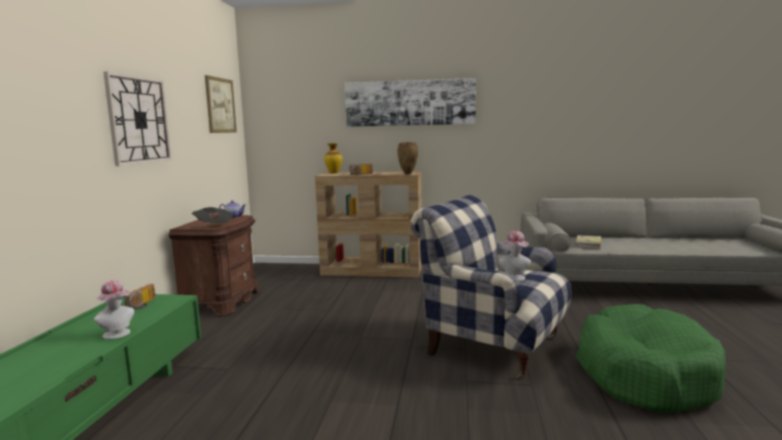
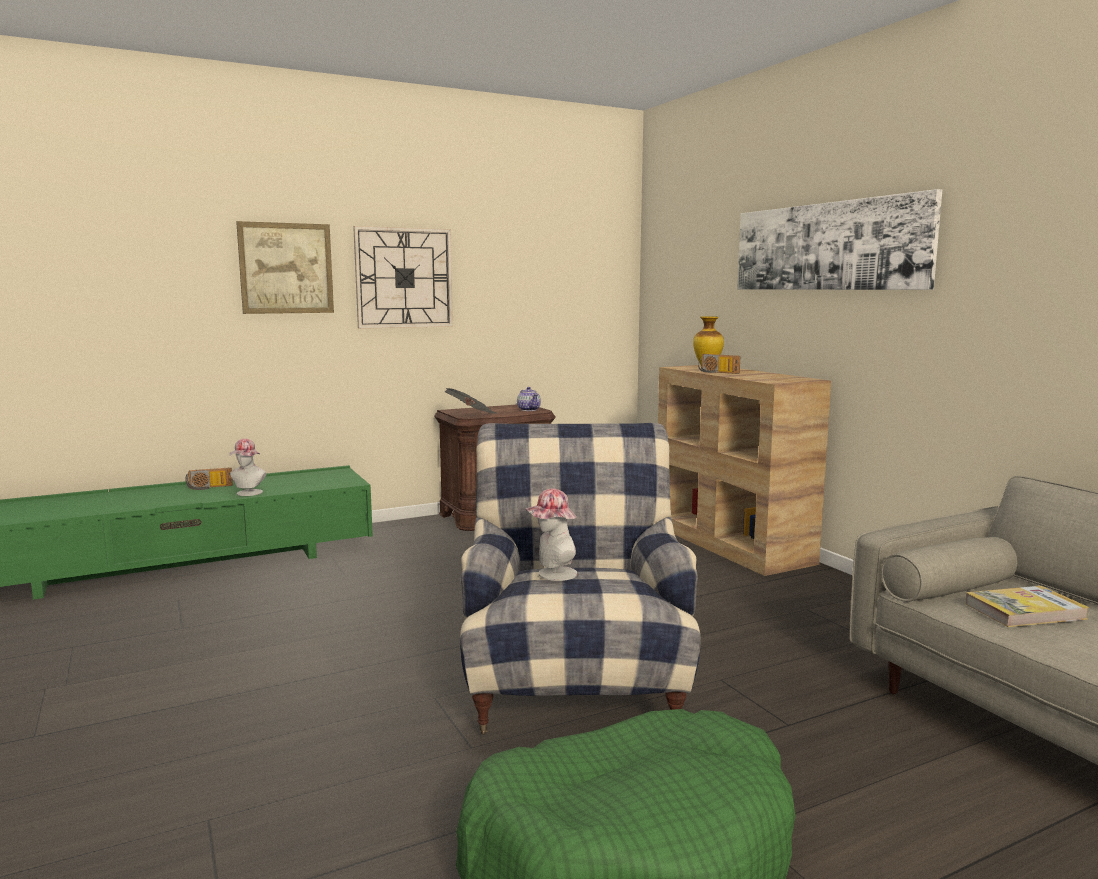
camera: 55 degrees right, 0 degrees up
radio [124,284,156,309] -> radio moved to [185,467,233,490]
picture [205,75,237,133] -> picture moved to [236,221,334,314]
brown vase [398,142,418,175] -> none

